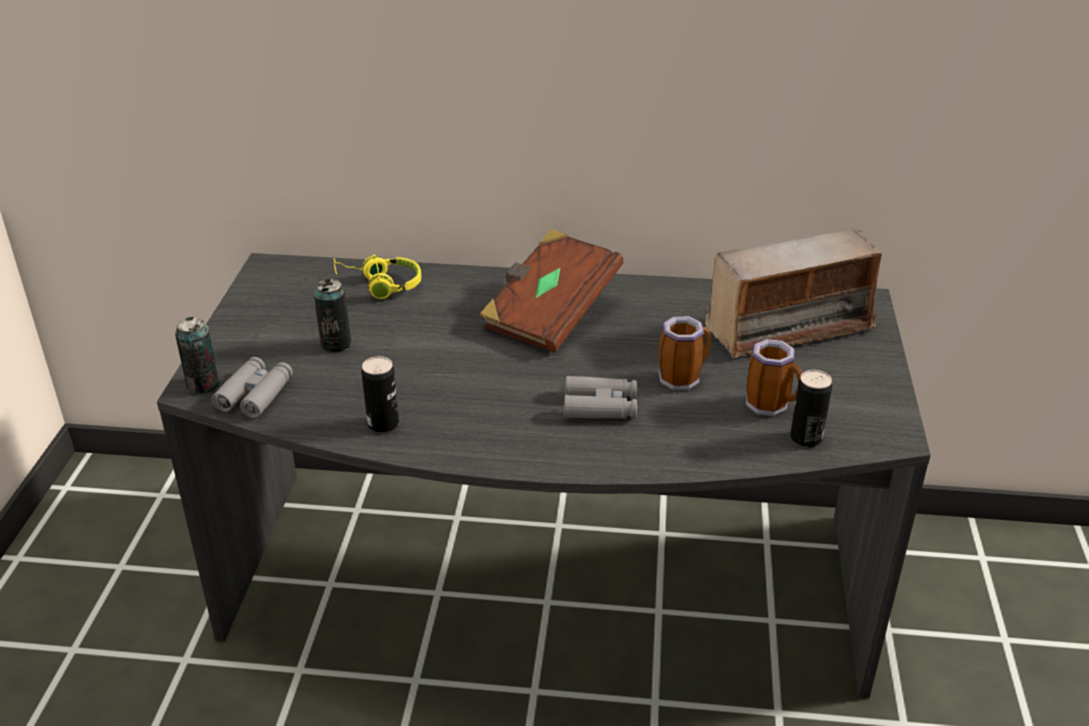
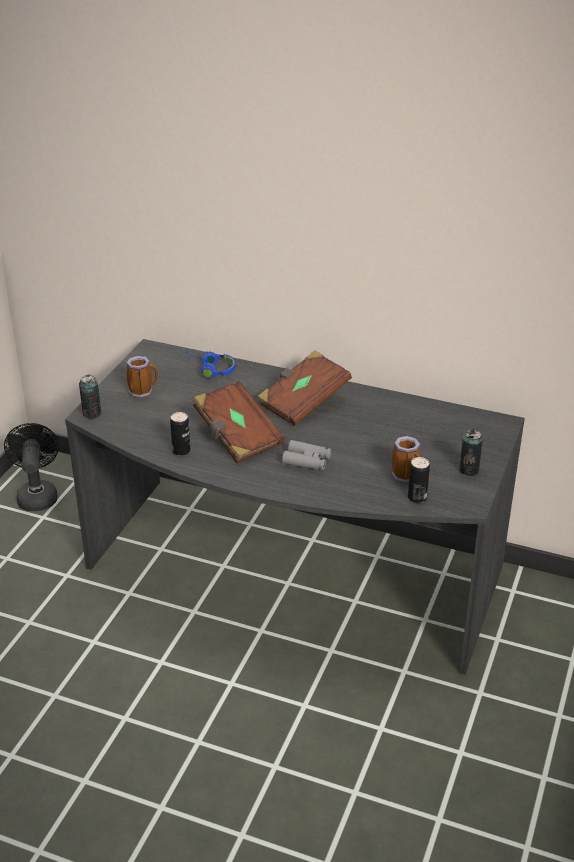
camera: 15 degrees right, 0 degrees up
grey binoculars [212,357,293,418] -> none
can [314,279,351,353] -> can moved to [459,430,483,476]
yellow headphones [334,255,421,299] -> blue headphones [186,349,236,379]
mug [659,316,711,390] -> mug moved to [126,356,158,398]
radio [705,229,882,358] -> none
none -> black fan [4,423,59,511]
none -> brown book [194,381,285,463]

